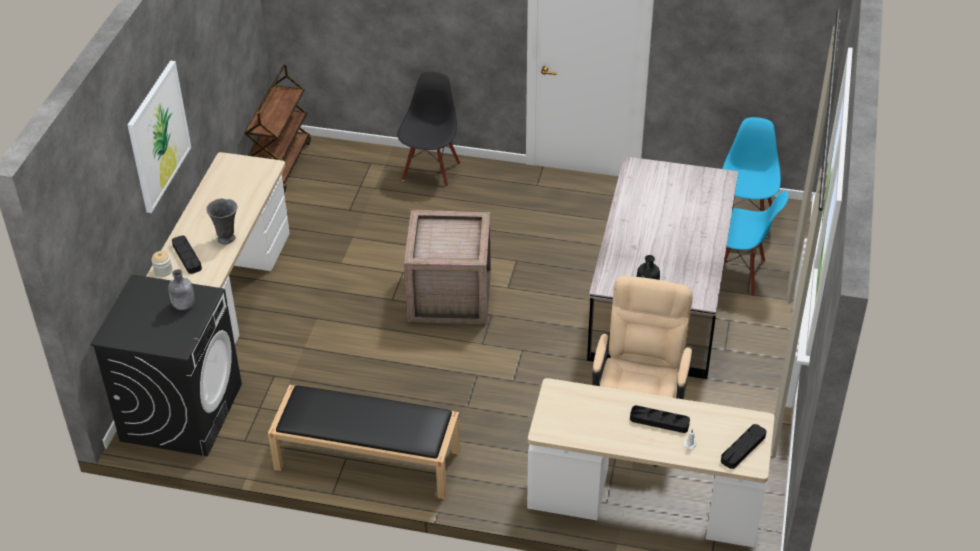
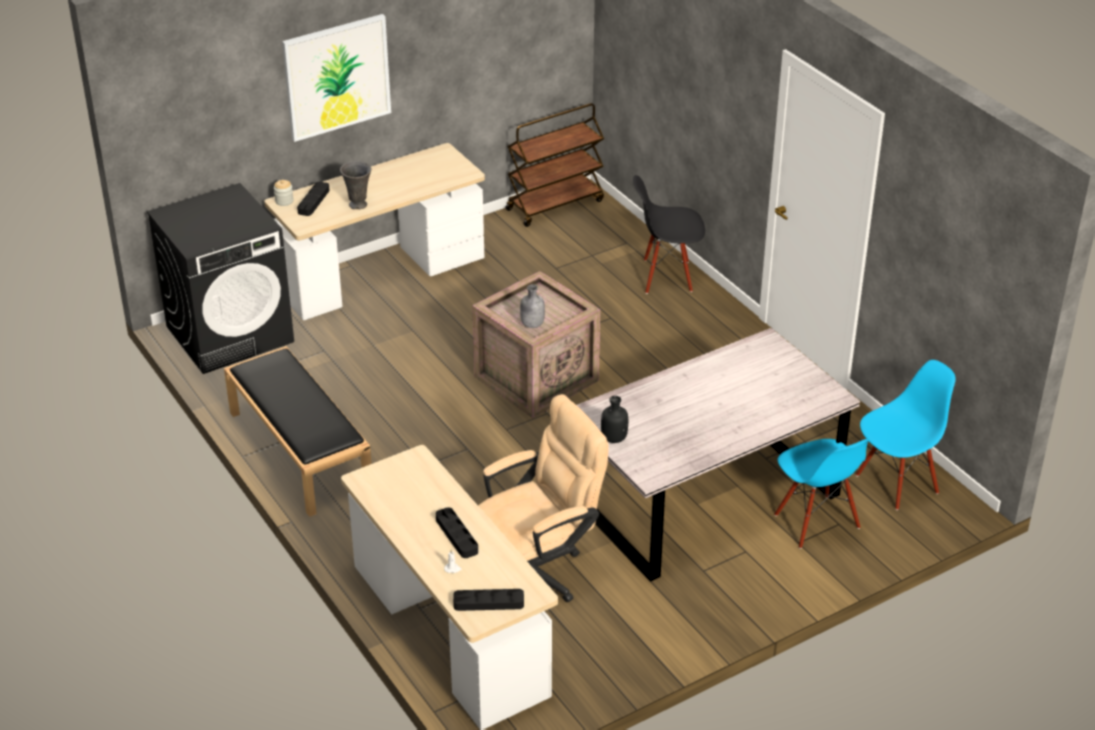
camera: 45 degrees right, 5 degrees down
grey bottle [168,269,194,310] -> grey bottle moved to [520,284,545,328]
black chair [397,72,460,187] -> black chair turned 150 degrees counterclockwise [633,175,705,294]

